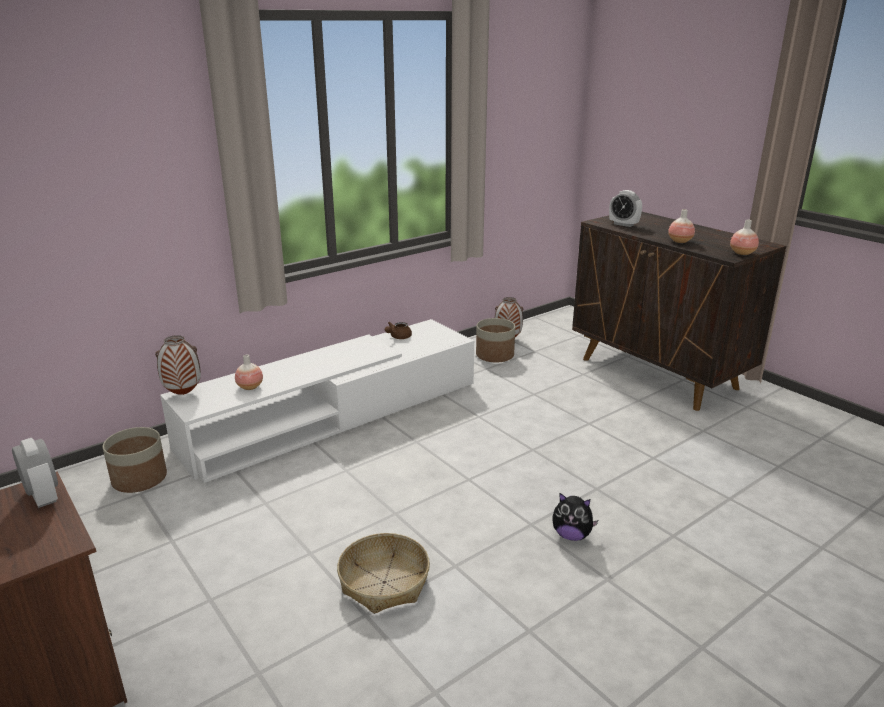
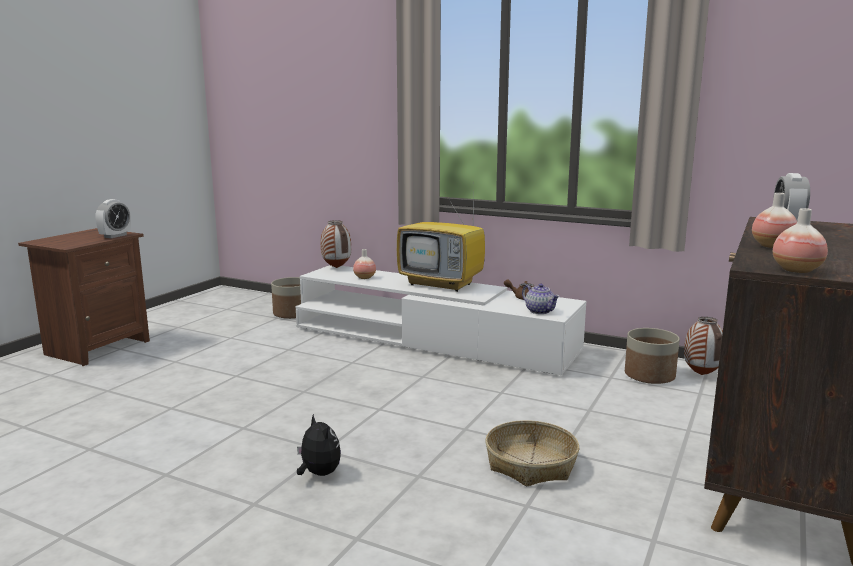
camera: 65 degrees right, 10 degrees down
basket [337,533,430,614] -> basket moved to [485,420,579,487]
plush toy [552,493,598,541] -> plush toy turned 150 degrees clockwise [297,414,341,476]
none -> television [397,195,485,292]
none -> teapot [522,283,560,314]

